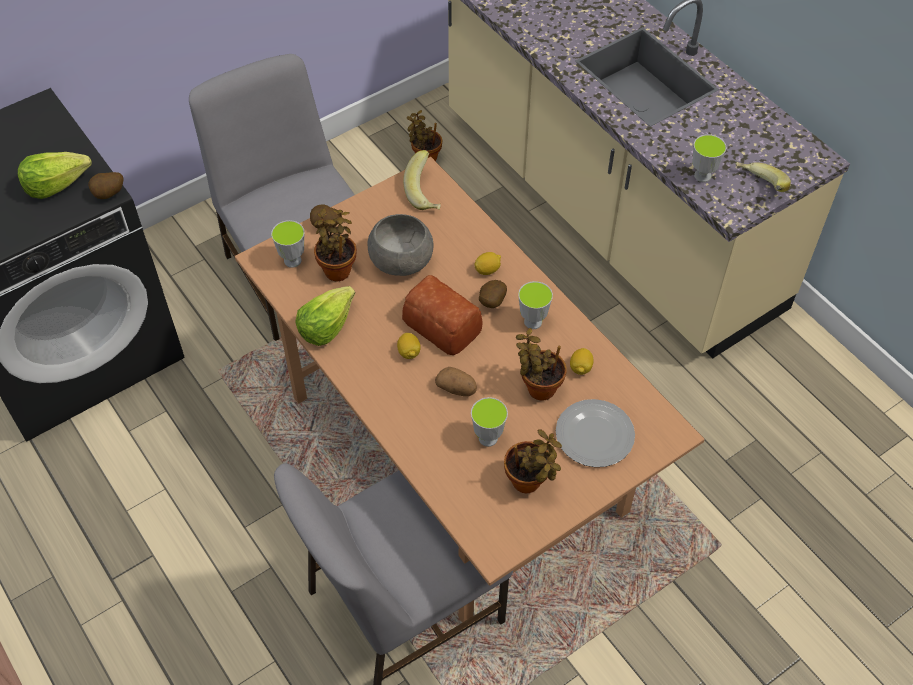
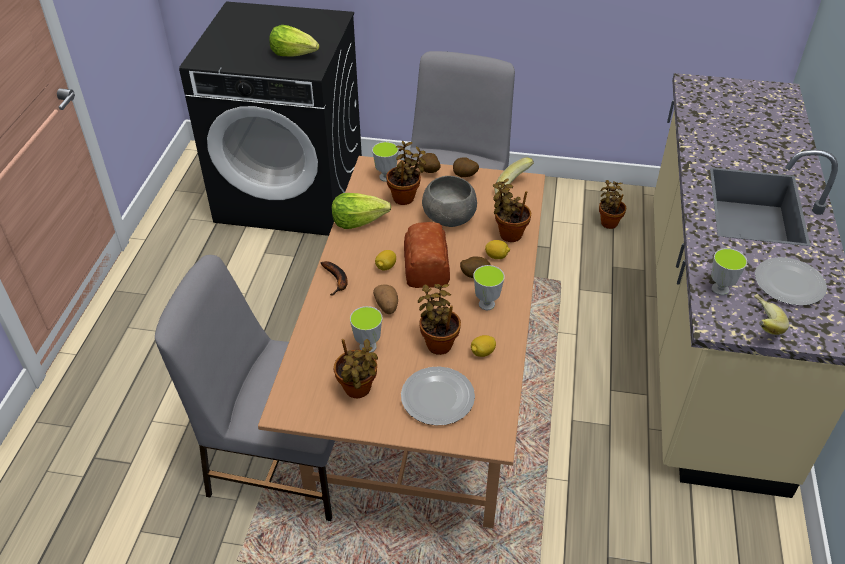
camera: 45 degrees right, 10 degrees down
potato [88,172,124,199] -> potato moved to [453,157,479,177]
none -> banana [321,261,348,295]
none -> potted plant [493,179,531,242]
none -> plate [755,257,827,306]

